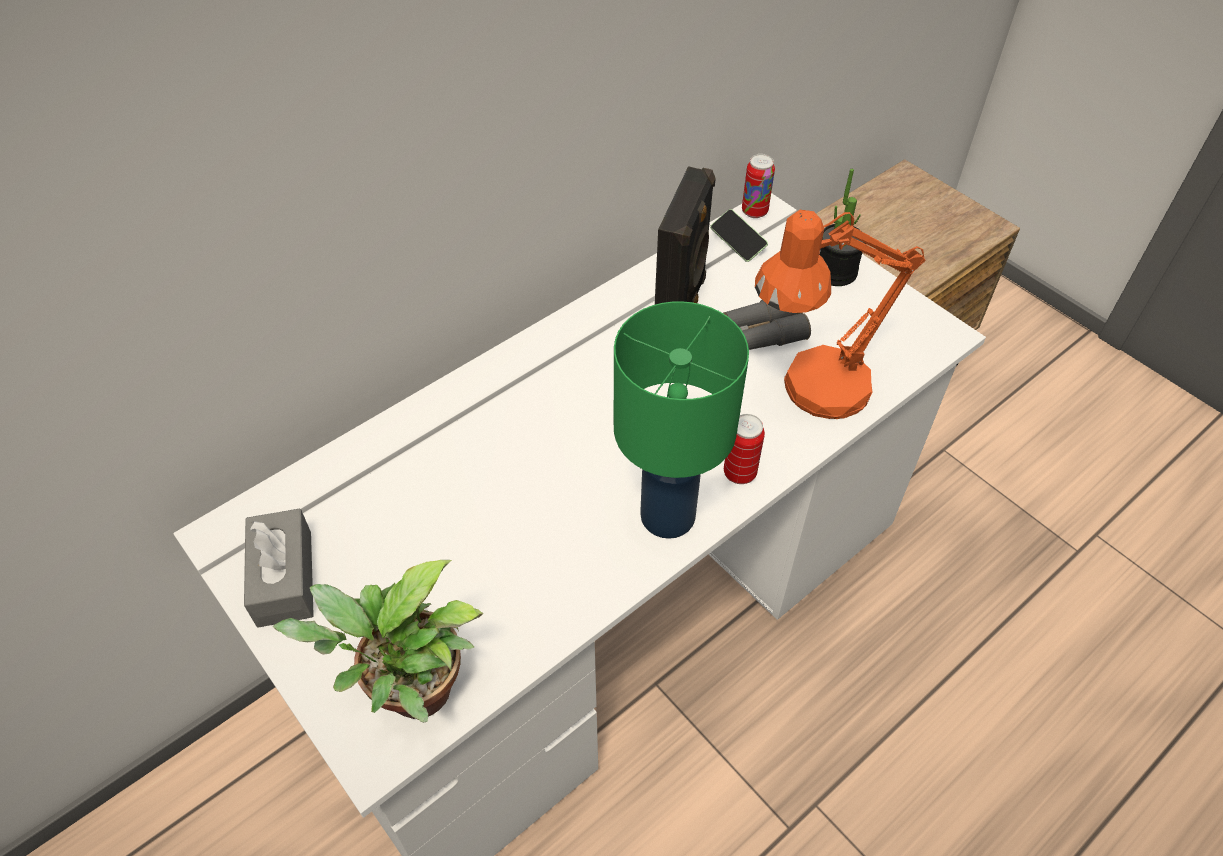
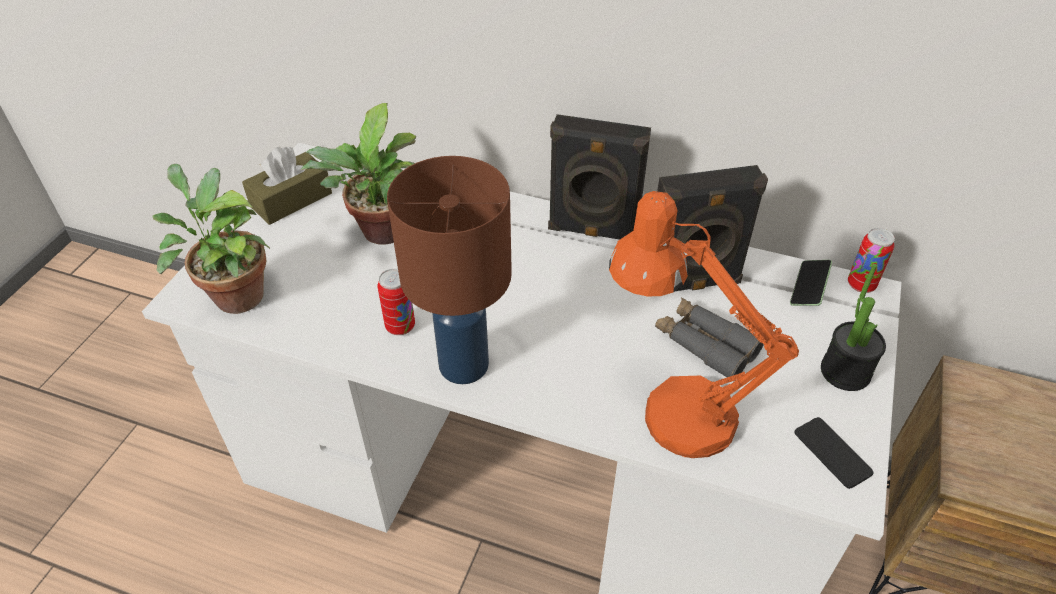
camera: 60 degrees right, 5 degrees down
grey tissue box [244,509,314,628] -> brown tissue box [242,146,332,225]
green table lamp [614,301,749,539] -> brown table lamp [387,156,512,384]
can [724,414,765,484] -> can moved to [378,269,415,335]
none -> potted plant [301,103,416,245]
none -> black speaker [548,114,651,240]
none -> phone [794,417,874,489]

